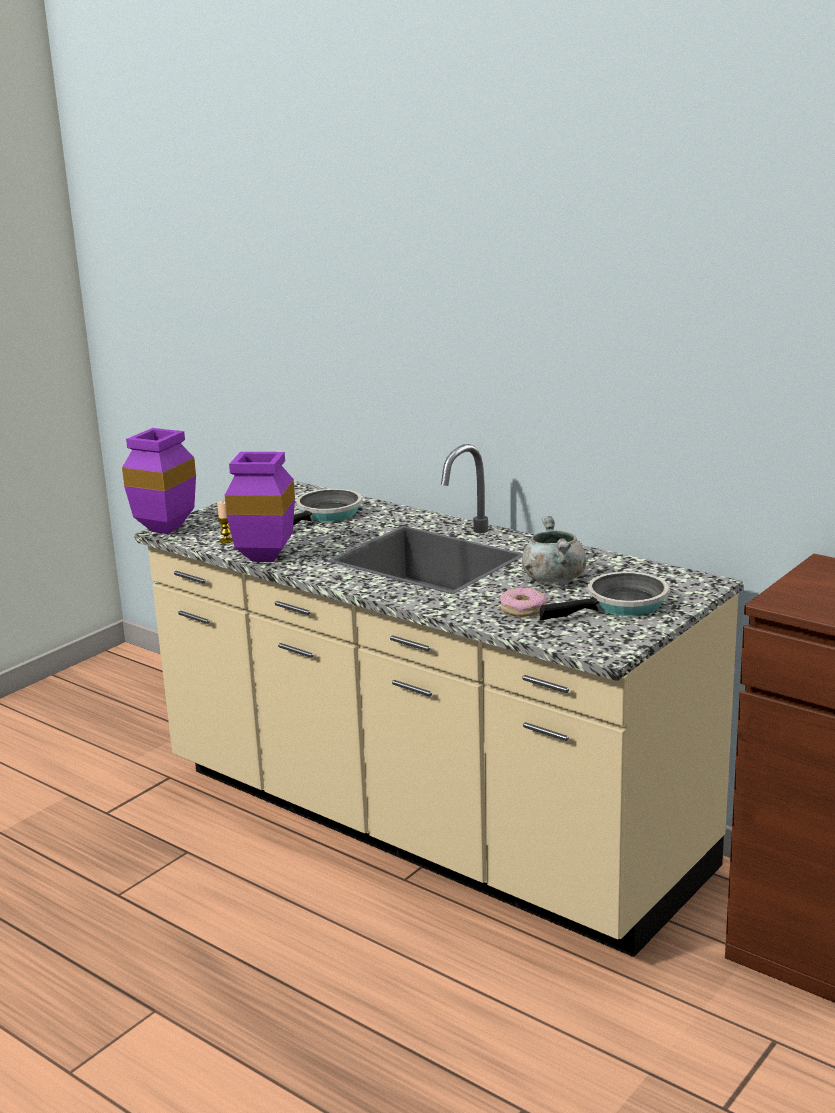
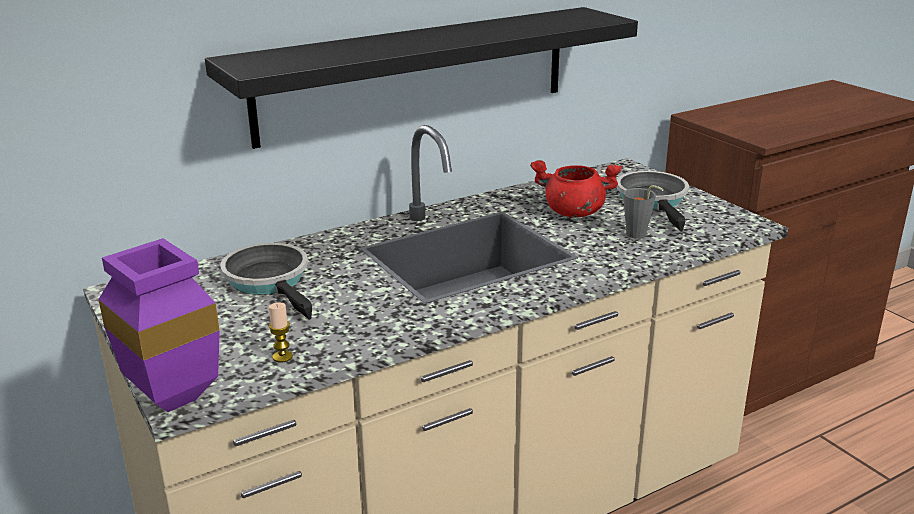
camera: 70 degrees left, 5 degrees up
purple vase [225,452,295,562] -> none
donut [500,587,547,617] -> grey cup [624,185,664,239]
grey cooking pot [522,516,587,583] -> red cooking pot [530,160,622,217]
none -> black shelf [205,7,638,149]

